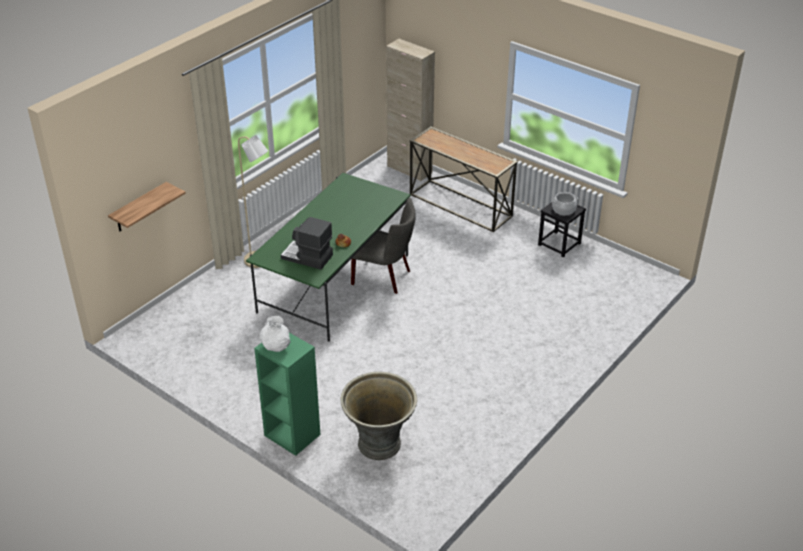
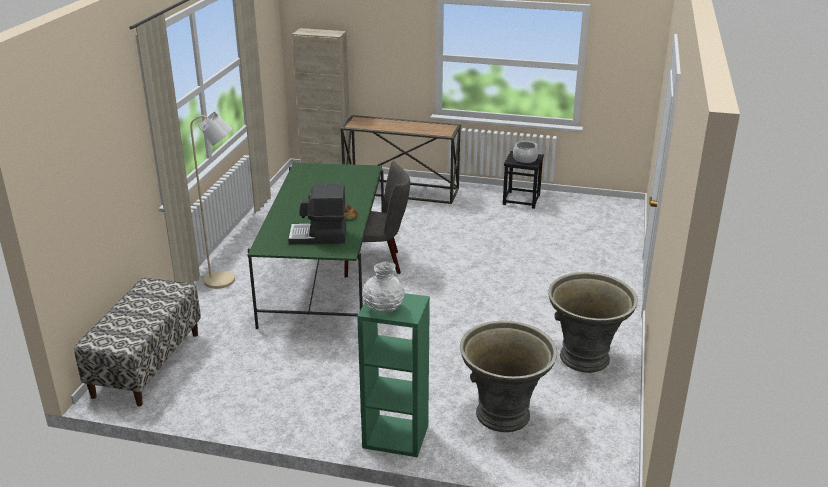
camera: 25 degrees left, 10 degrees down
shelf [108,182,186,231] -> none
none -> bench [74,278,201,406]
none -> grey planter [548,272,638,373]

